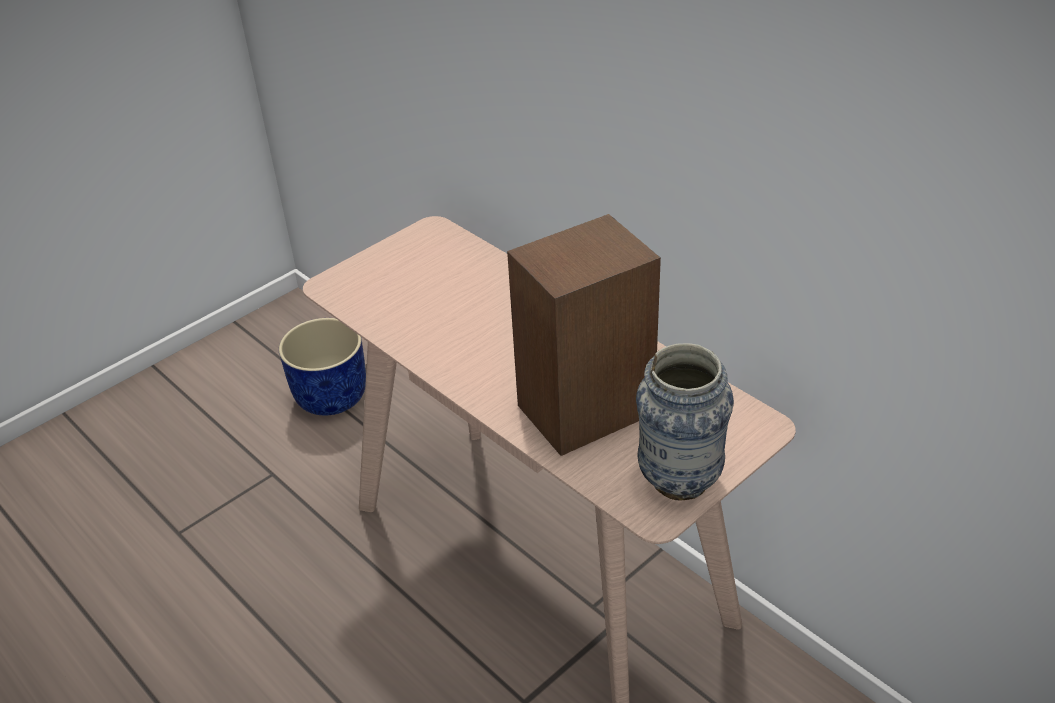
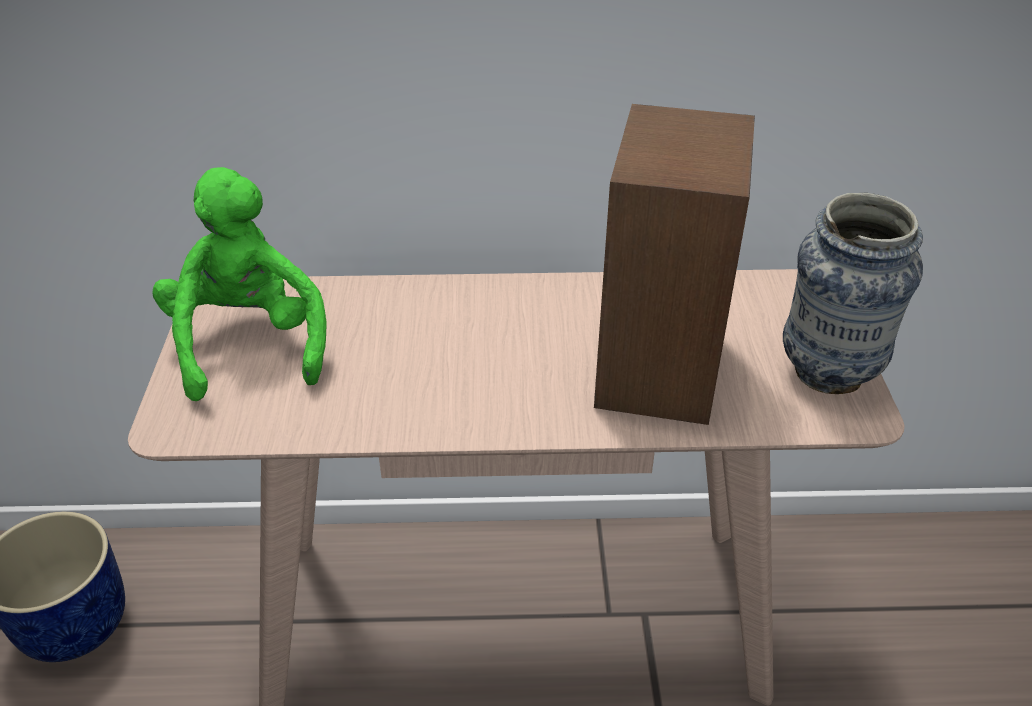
camera: 50 degrees left, 0 degrees up
none -> green plush toy [152,167,327,401]

